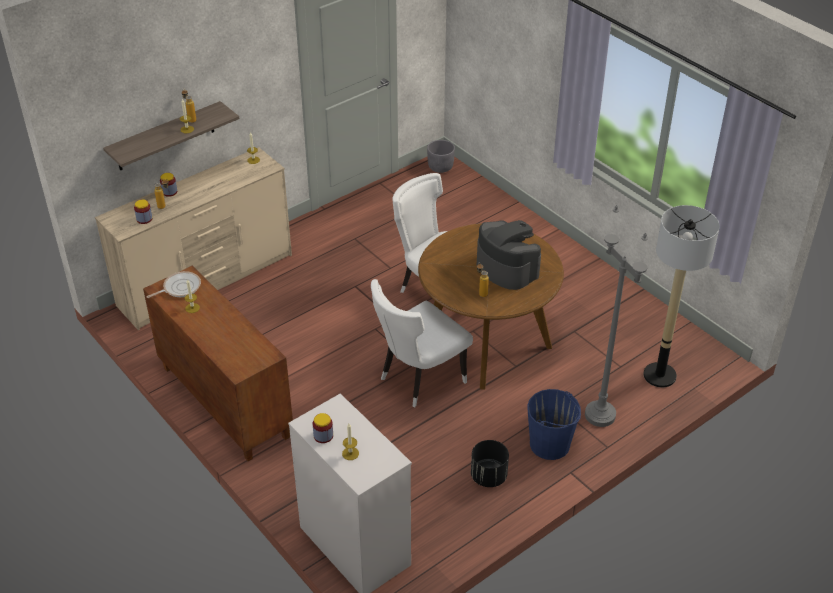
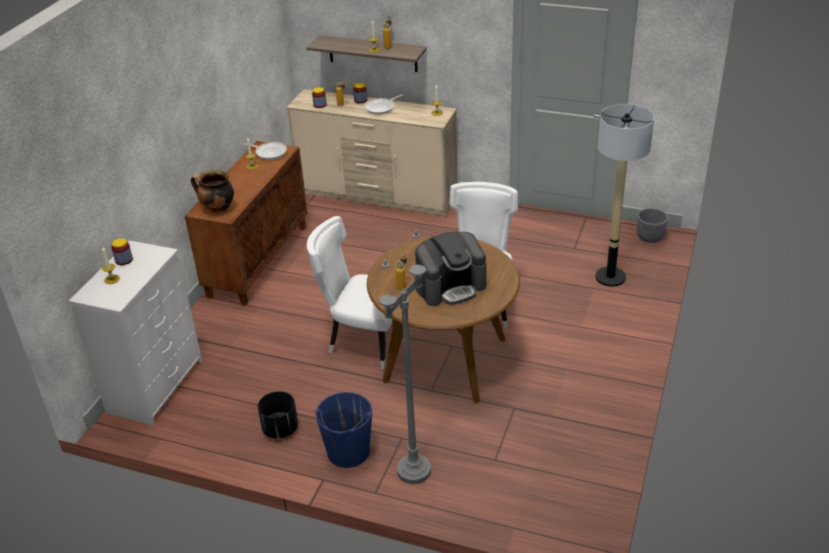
camera: 60 degrees right, 5 degrees down
coffee machine [476,220,541,290] -> coffee machine turned 45 degrees clockwise [415,232,486,306]
floor lamp [643,205,720,387] -> floor lamp moved to [595,104,654,287]
none -> cooking pot [191,169,234,213]
none -> frying pan [364,94,403,115]

